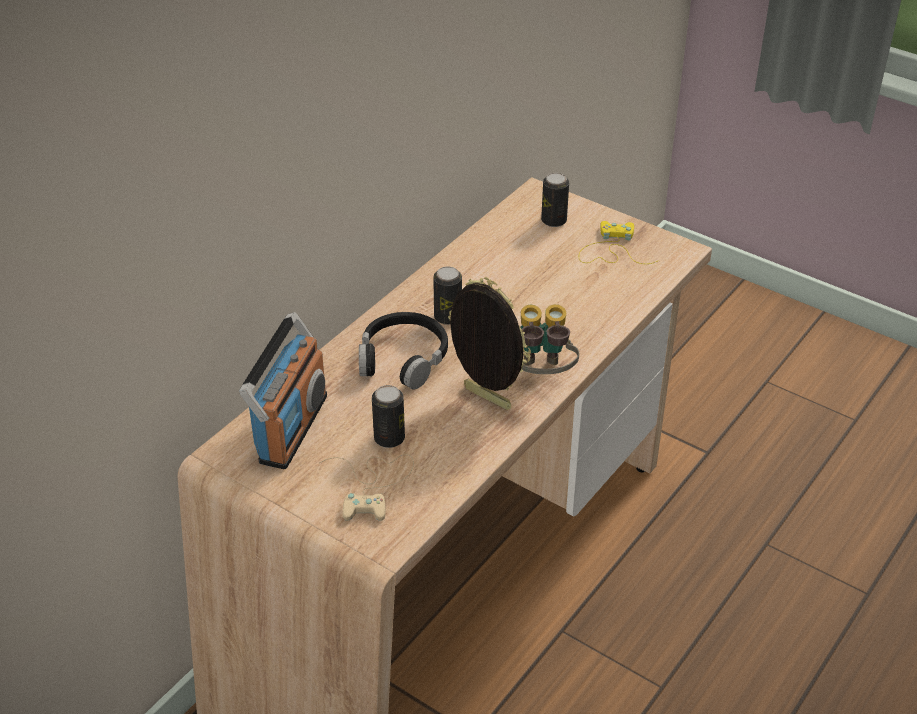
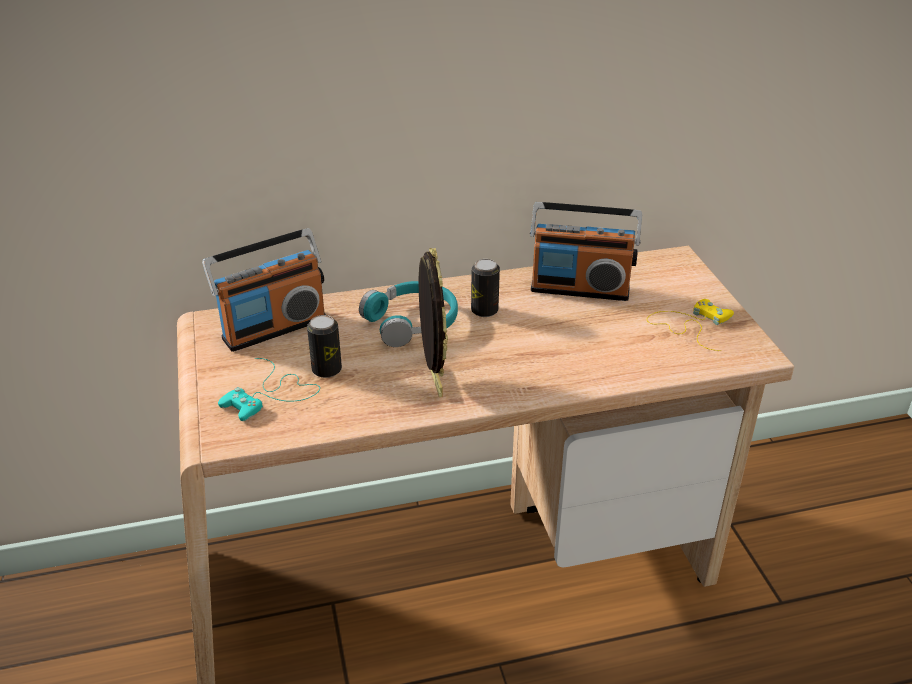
camera: 40 degrees right, 5 degrees down
beige game controller [320,454,414,521] -> turquoise game controller [218,358,320,421]
black headphones [359,312,448,390] -> turquoise headphones [359,281,458,347]
binoculars [520,304,579,374] -> none
can [541,173,569,227] -> none
none -> radio [530,202,642,301]

